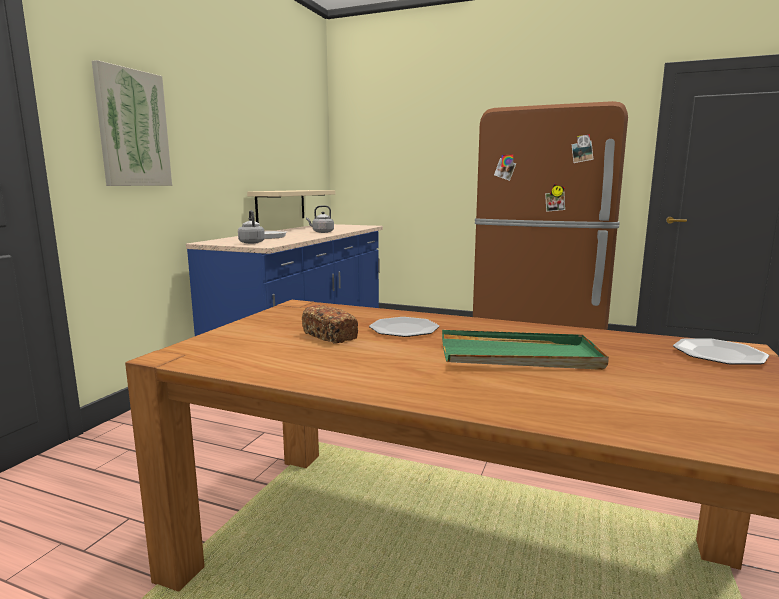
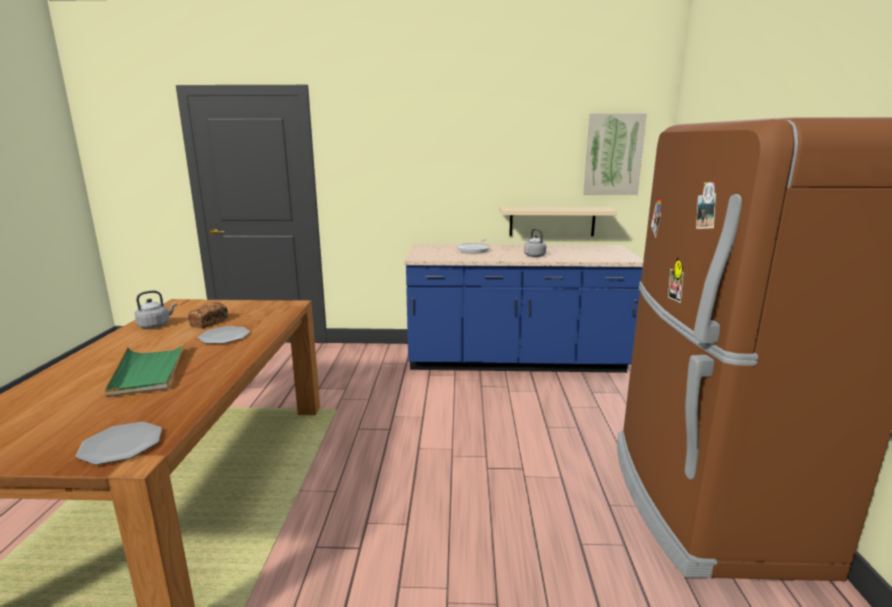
camera: 70 degrees right, 5 degrees up
picture [92,60,172,186] -> picture moved to [583,113,647,195]
grey kettle [238,210,265,244] -> grey kettle moved to [134,290,177,328]

